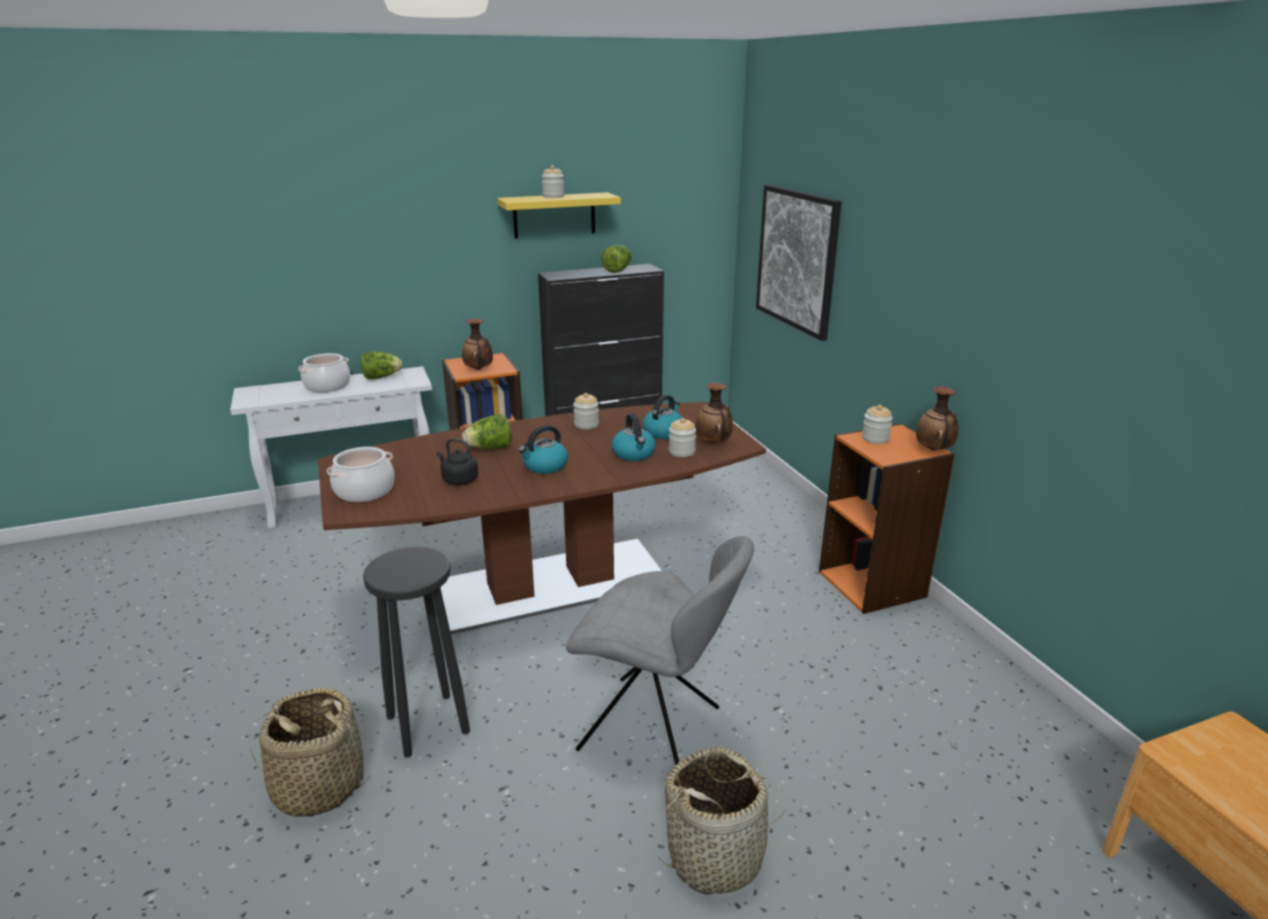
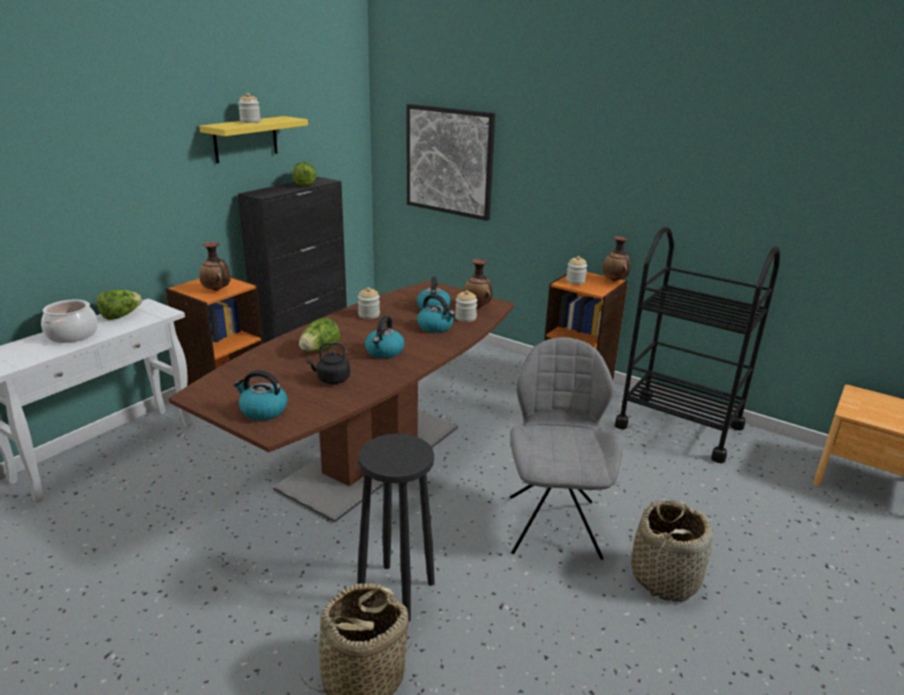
camera: 35 degrees left, 0 degrees up
cooking pot [327,447,395,502] -> kettle [233,370,287,420]
grey chair [566,536,754,765] -> grey chair turned 75 degrees counterclockwise [510,337,622,560]
none -> black cart [615,227,780,463]

